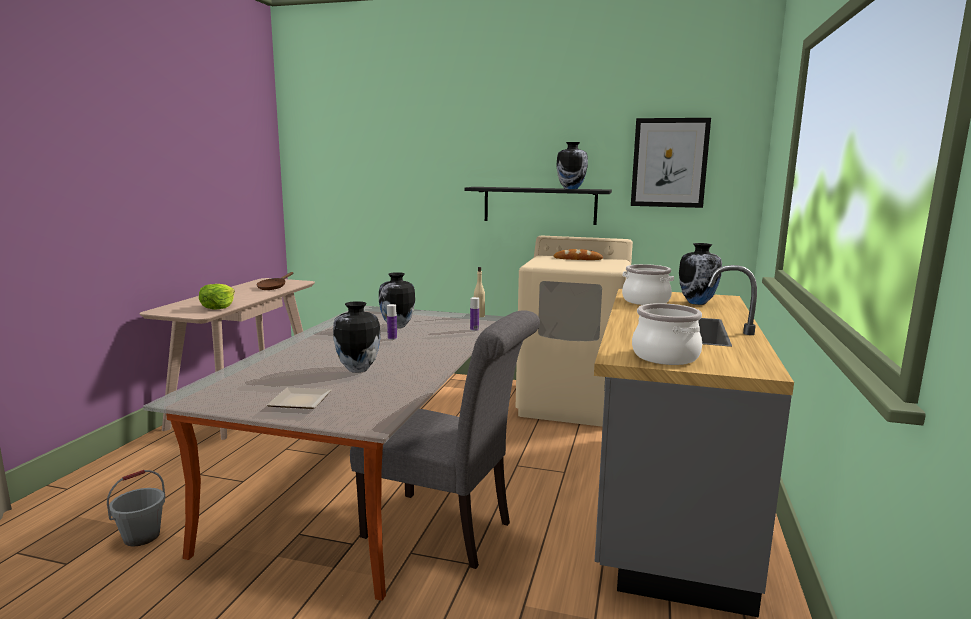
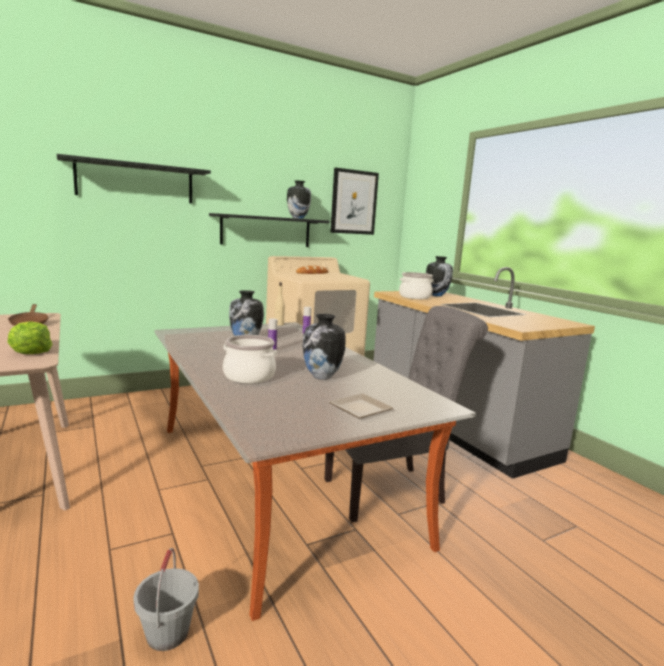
camera: 45 degrees left, 0 degrees up
cooking pot [632,303,702,365] -> cooking pot moved to [223,335,277,383]
none -> black shelf [57,154,211,204]

